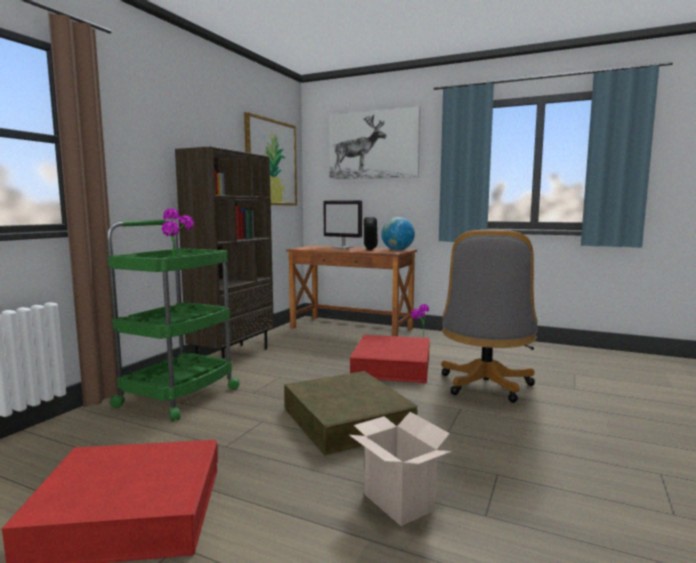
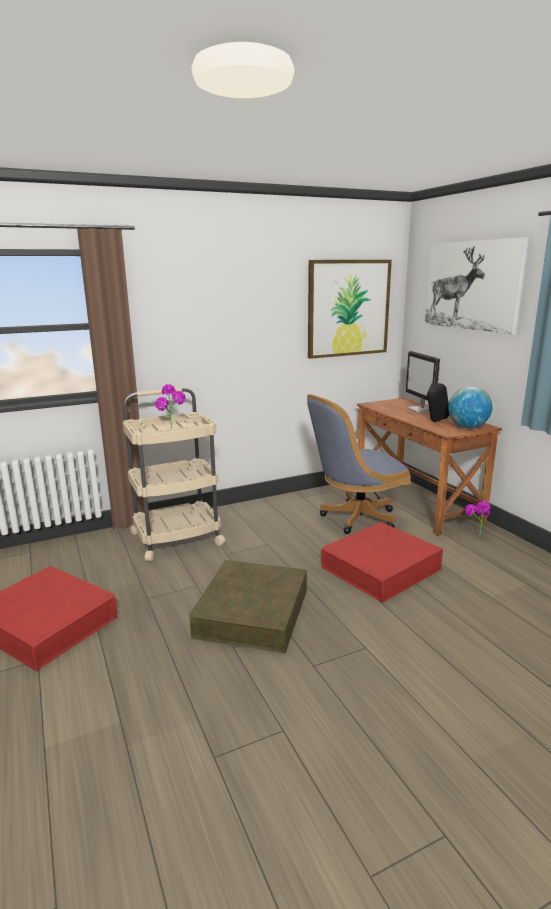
camera: 40 degrees right, 10 degrees up
green cart [107,220,240,421] -> beige cart [123,387,225,561]
brown bookcase [175,146,274,359] -> none
cardboard box [349,412,452,526] -> none
grey office chair [441,230,538,403] -> none
none -> blue office chair [307,394,411,534]

